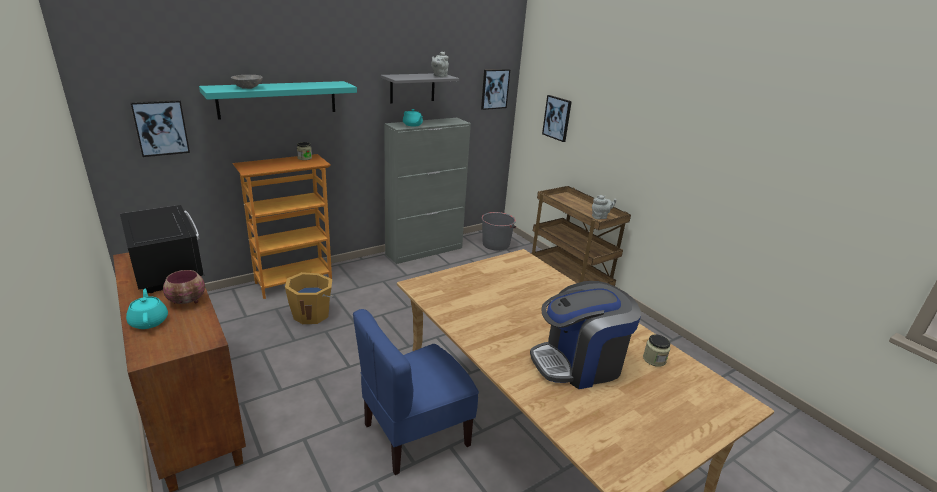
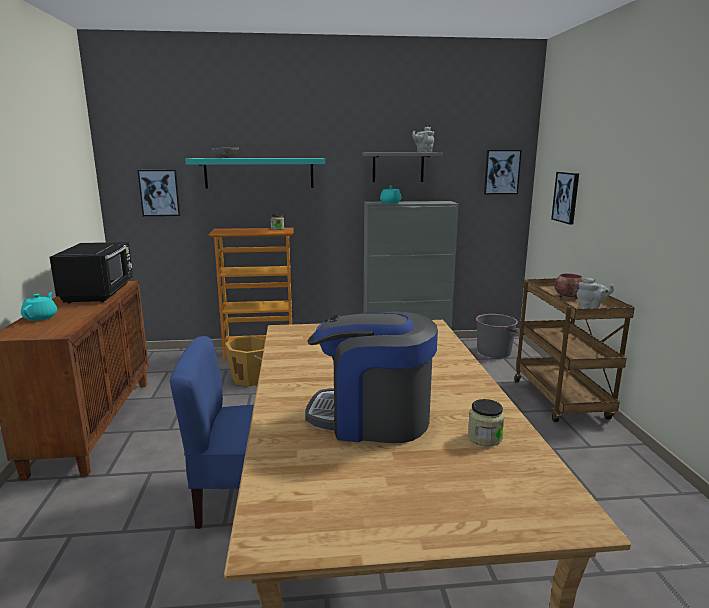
camera: 30 degrees right, 10 degrees down
bowl [163,270,205,304] -> bowl moved to [554,274,584,299]

